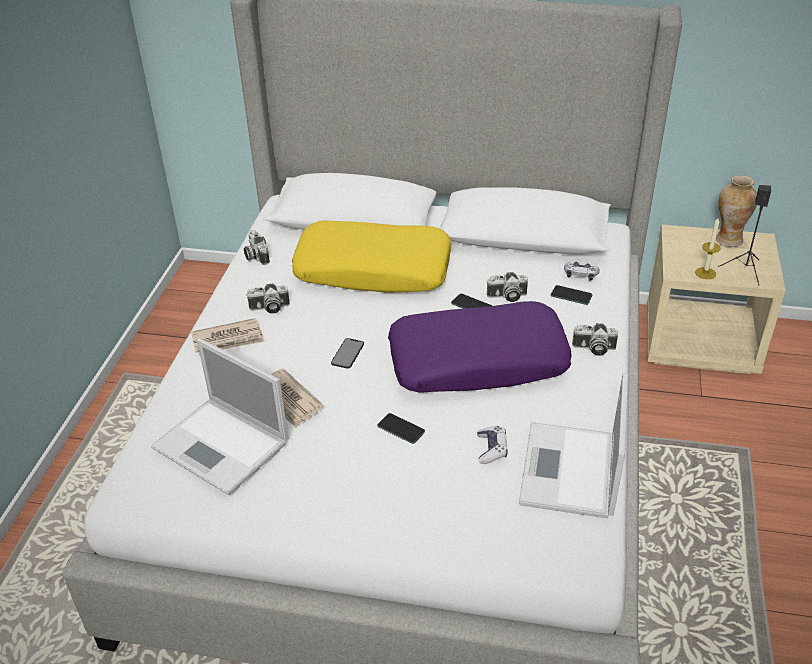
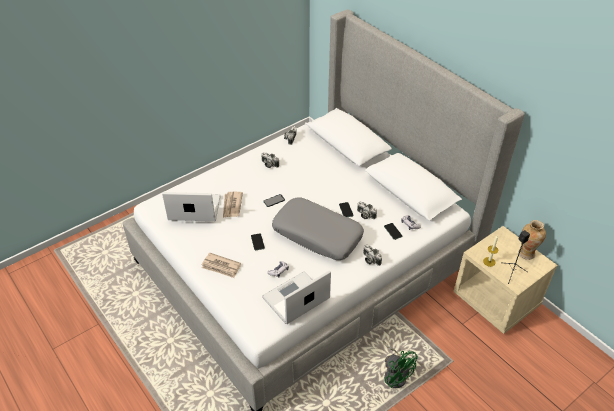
camera: 40 degrees right, 5 degrees up
laptop [151,338,288,495] -> laptop turned 105 degrees clockwise [162,192,221,221]
newspaper [191,318,265,356] -> newspaper moved to [202,253,241,278]
yellow pillow [292,220,452,293] -> none
purple pillow [388,301,572,393] -> grey pillow [272,197,364,260]
none -> green fan [383,341,418,388]

